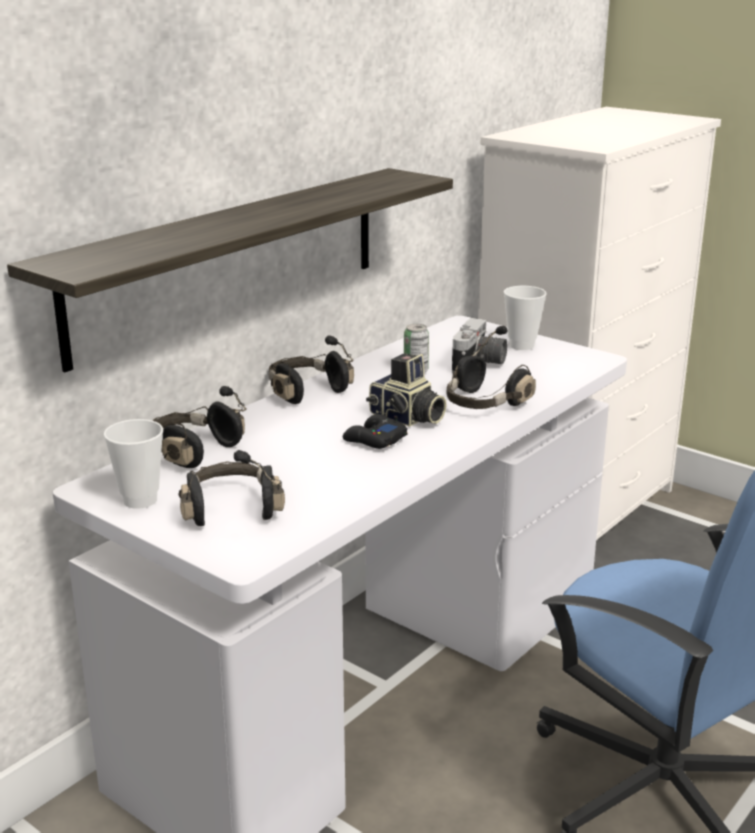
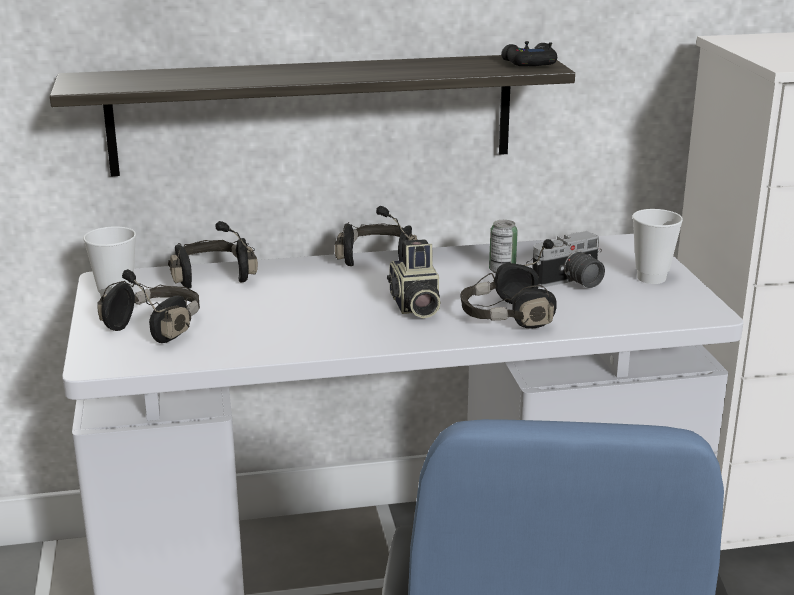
camera: 40 degrees right, 0 degrees up
black game controller [343,414,408,449] -> black game controller moved to [501,41,557,66]

